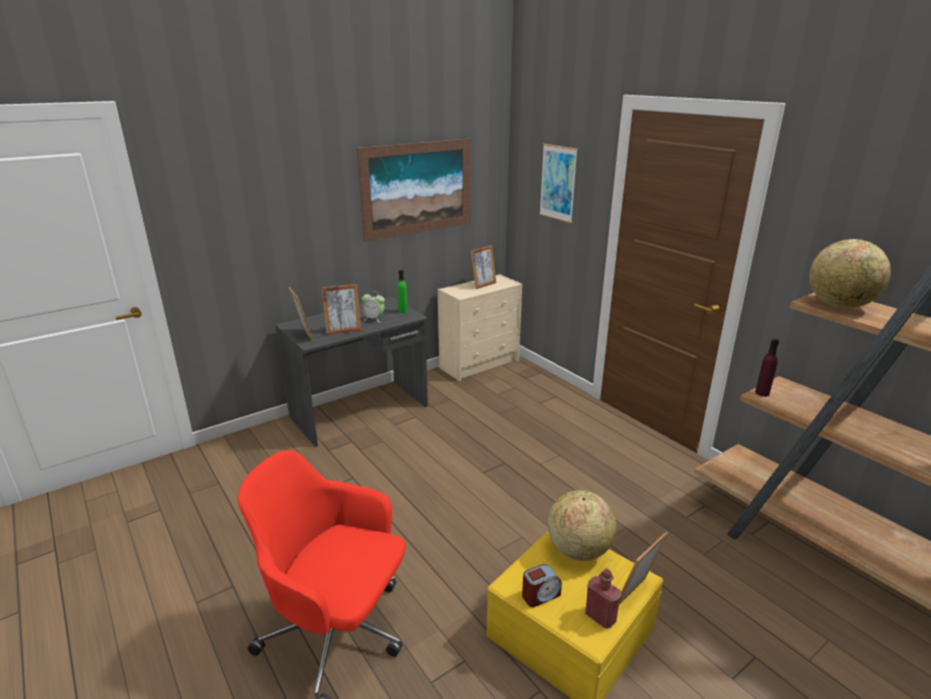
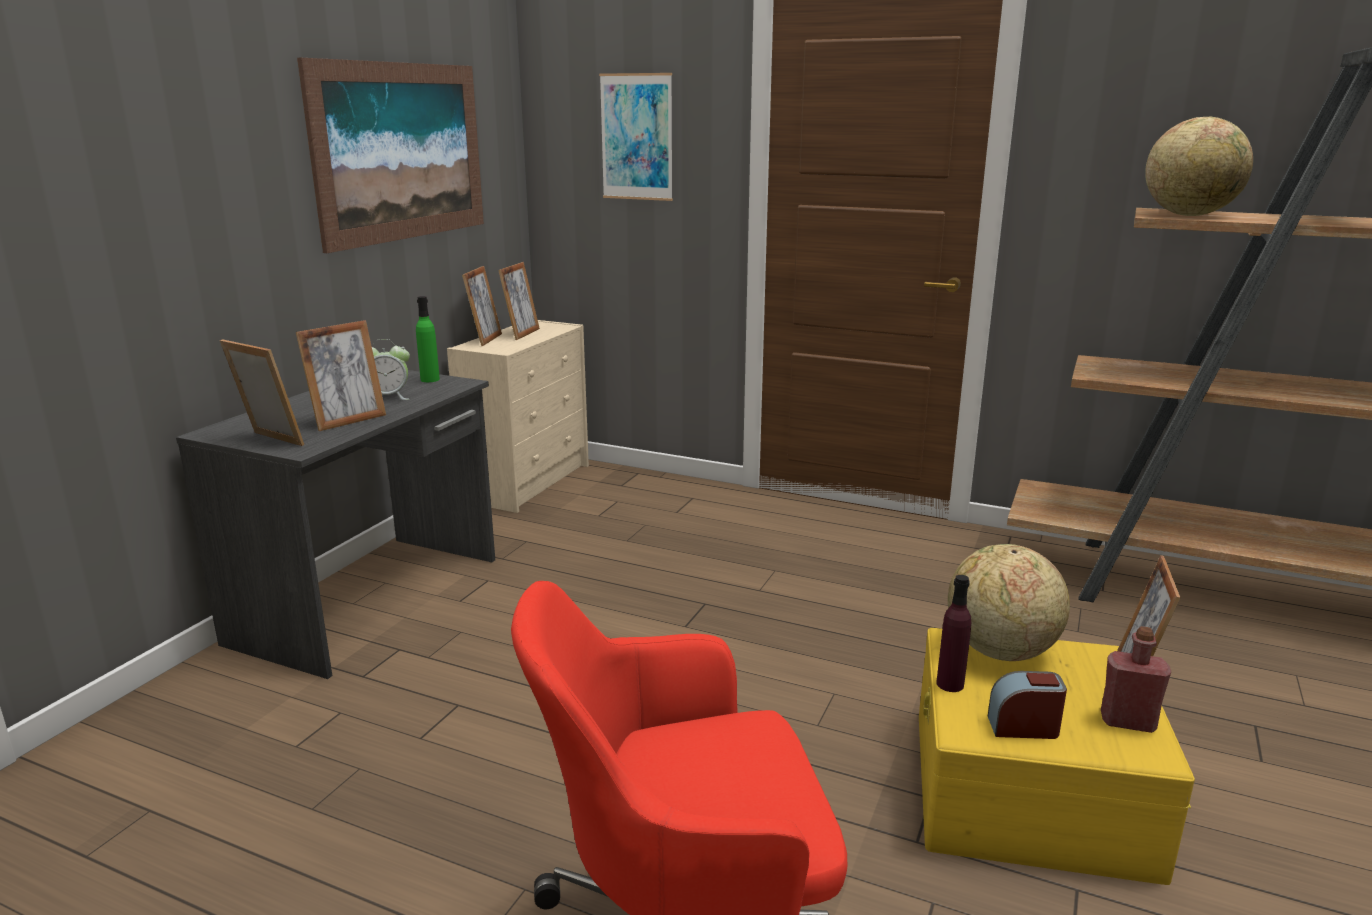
camera: 30 degrees left, 5 degrees down
alarm clock [522,564,562,607] -> alarm clock turned 120 degrees counterclockwise [988,671,1067,739]
purple bottle [755,339,779,397] -> purple bottle moved to [936,575,971,692]
none -> picture frame [462,266,502,346]

